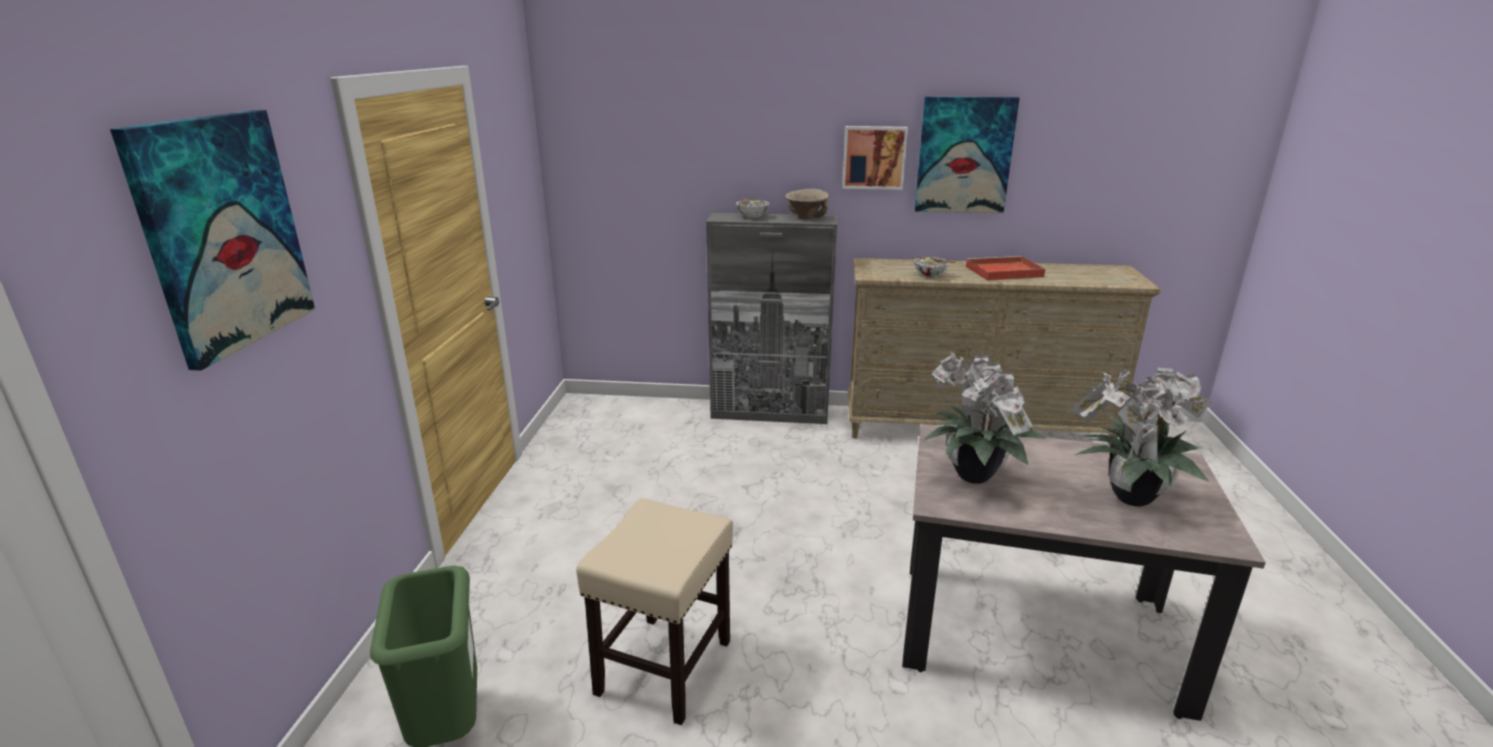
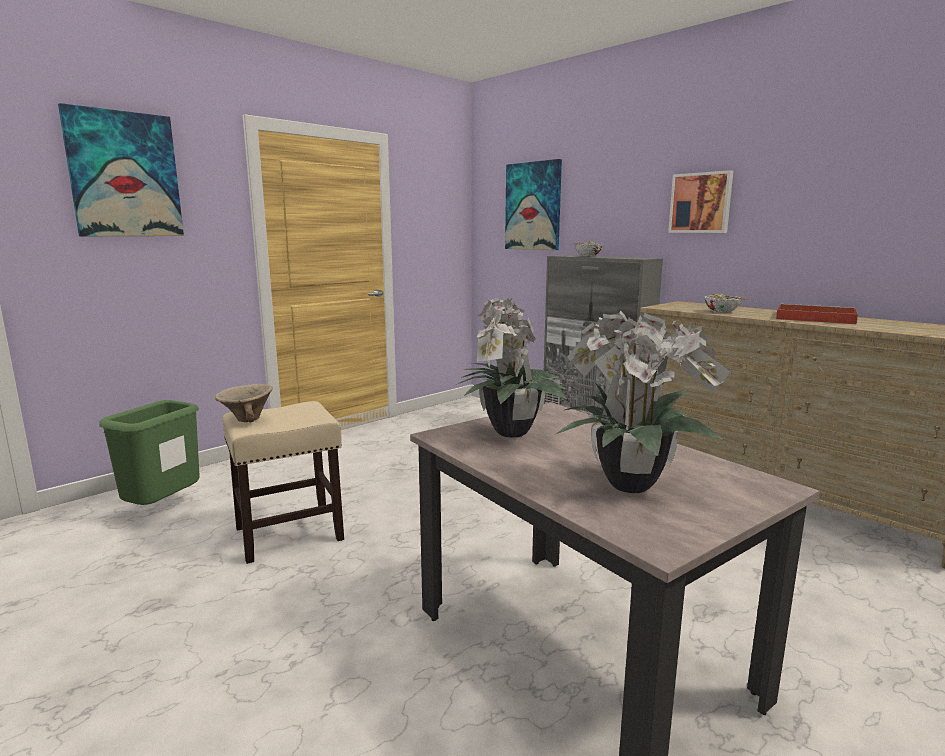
camera: 40 degrees right, 10 degrees down
beige bowl [785,189,829,219] -> beige bowl moved to [215,384,273,422]
picture [914,96,1019,213] -> picture moved to [505,159,562,250]

